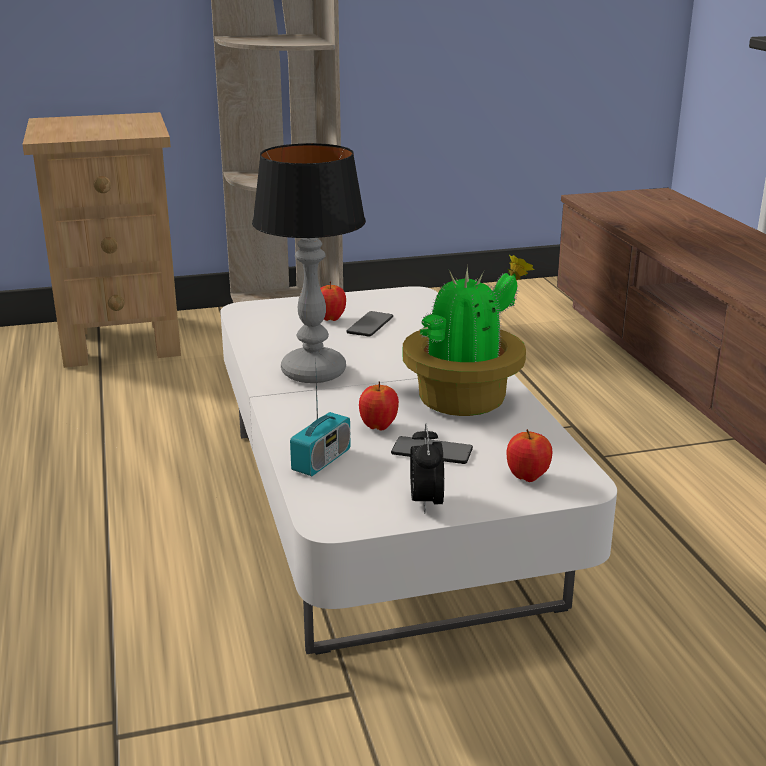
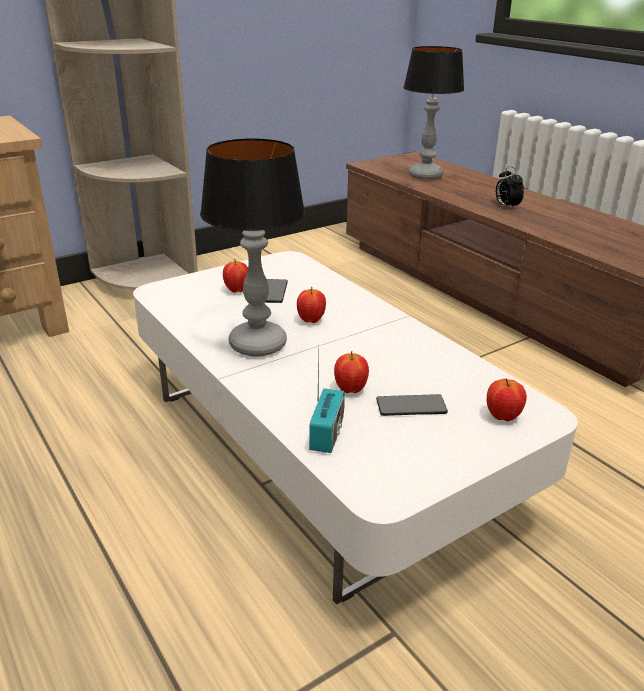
camera: 20 degrees left, 5 degrees up
potted plant [402,255,534,416] -> none
alarm clock [410,423,444,514] -> alarm clock moved to [496,166,524,210]
none -> apple [297,287,326,323]
none -> table lamp [403,46,464,180]

